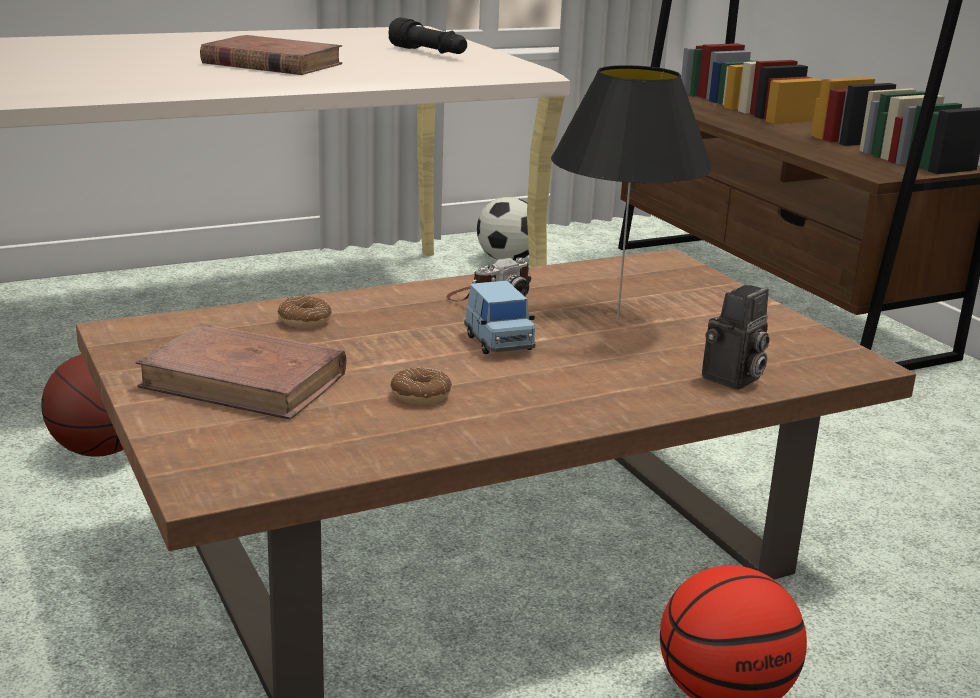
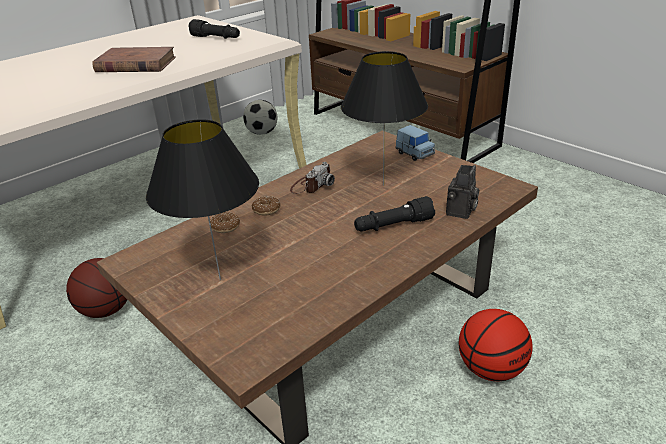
camera: 15 degrees left, 10 degrees up
brown book [136,323,346,420] -> black table lamp [146,119,259,280]
donut [390,367,452,404] -> donut moved to [252,196,281,216]
blue toy car [464,281,536,354] -> blue toy car moved to [395,125,435,161]
none -> black flashlight [354,196,435,232]

